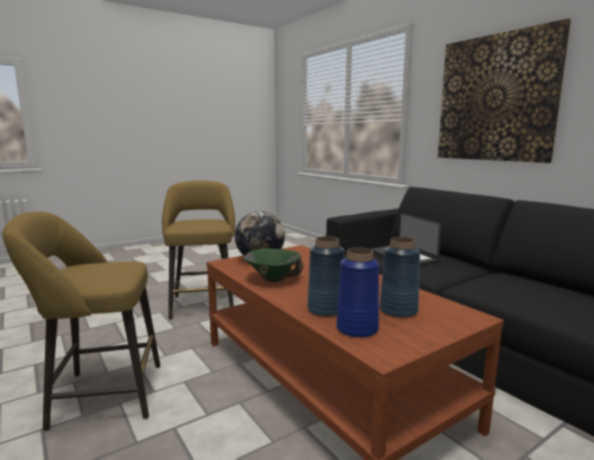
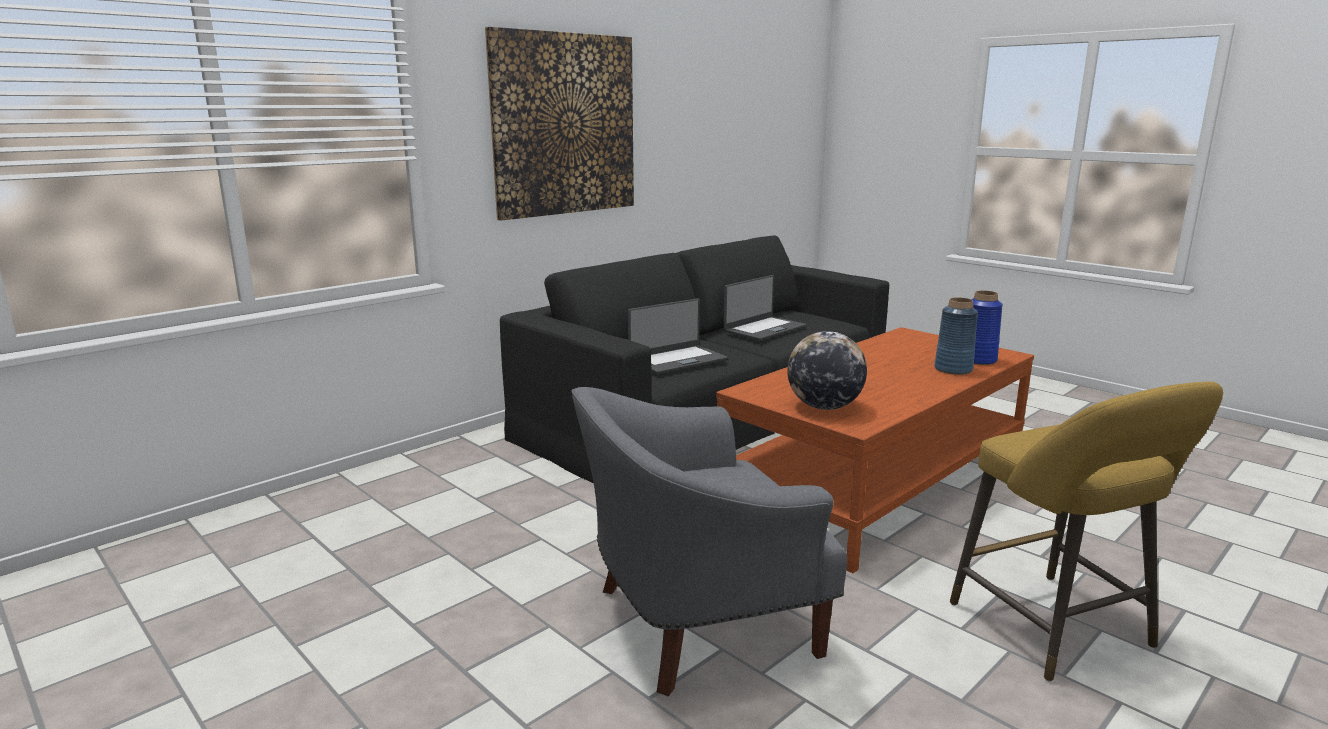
camera: 100 degrees left, 5 degrees up
yellow stool [162,180,235,320] -> grey armchair [571,387,847,697]
green bowl [243,248,303,282] -> none
blue vase [379,237,420,318] -> none
none -> laptop [723,275,806,341]

